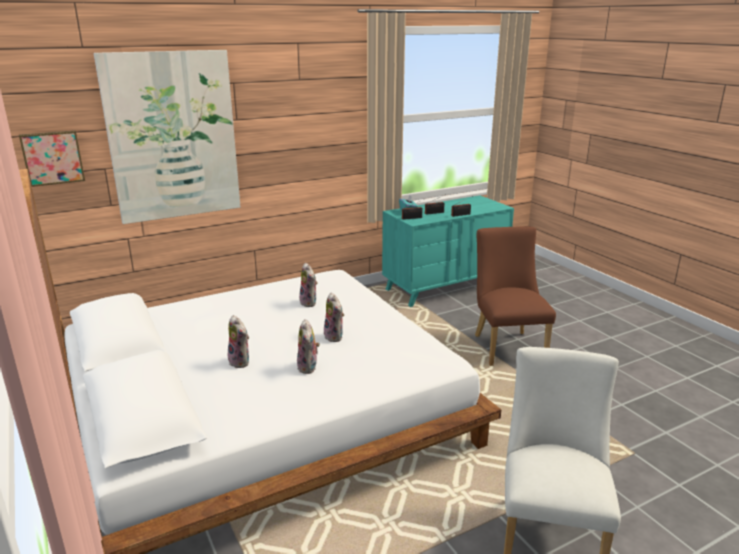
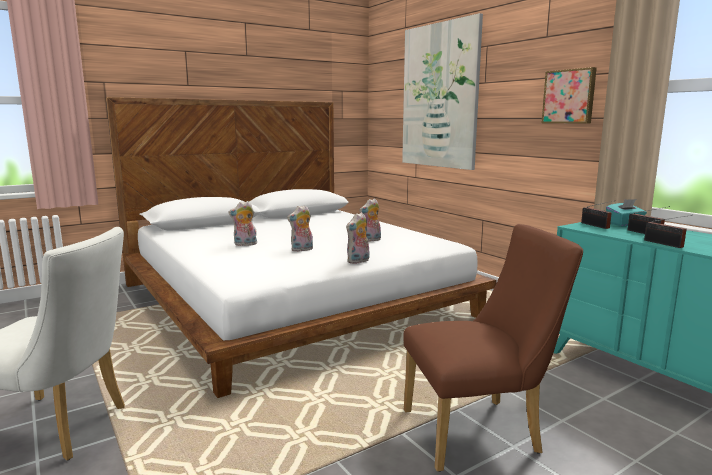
camera: 85 degrees right, 10 degrees down
picture [19,130,85,187] -> picture moved to [541,67,597,124]
plush toy [228,315,249,368] -> plush toy moved to [346,212,370,264]

